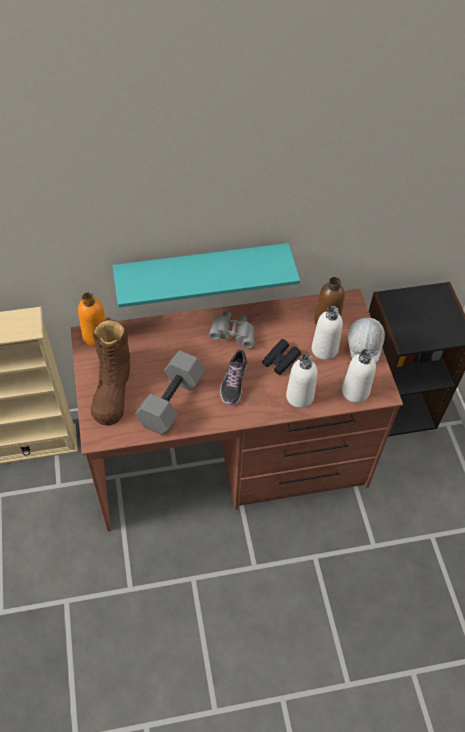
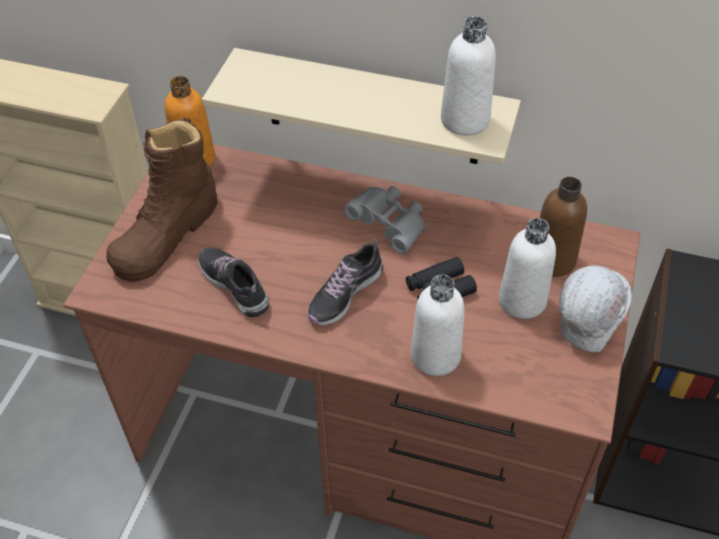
camera: 30 degrees right, 5 degrees down
turquoise shelf [113,243,300,307] -> beige shelf [202,48,521,164]
grey dumbbell [135,351,205,435] -> shoe [198,247,269,317]
white bottle [342,349,376,403] -> white bottle moved to [441,17,496,135]

